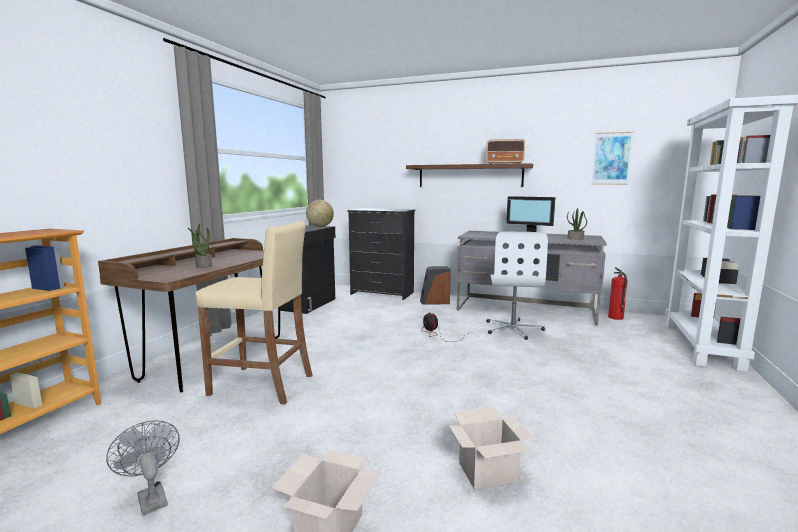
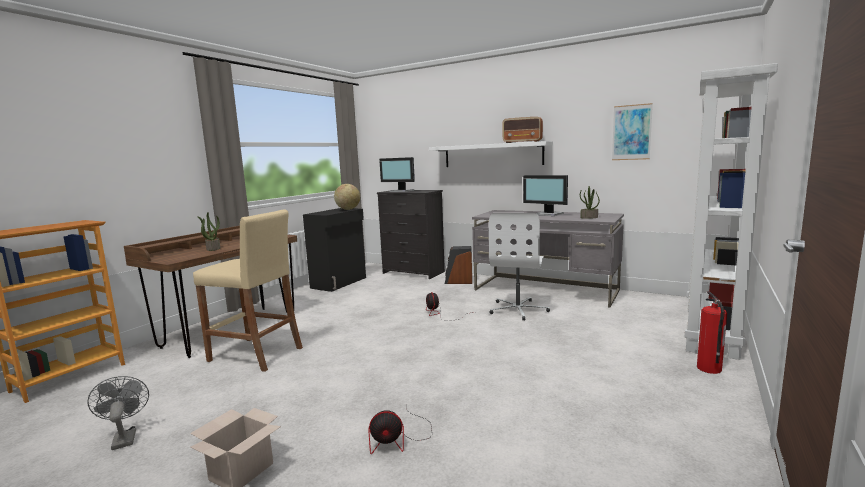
camera: 10 degrees right, 0 degrees up
brown shelf [406,163,533,187] -> white shelf [429,141,553,167]
cardboard box [449,407,533,490] -> fan [368,410,432,454]
fire extinguisher [608,267,628,320] -> fire extinguisher moved to [697,291,727,374]
none -> monitor [379,157,415,192]

